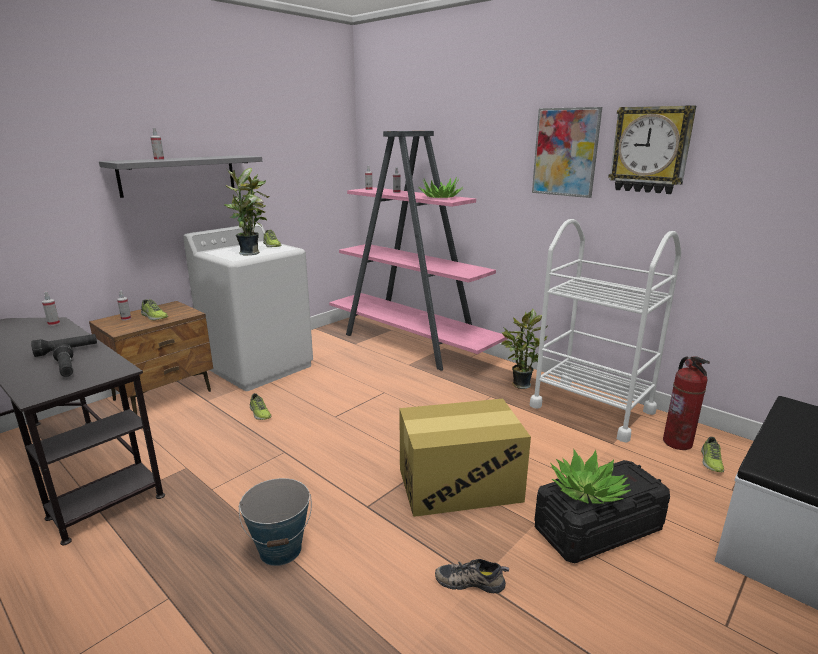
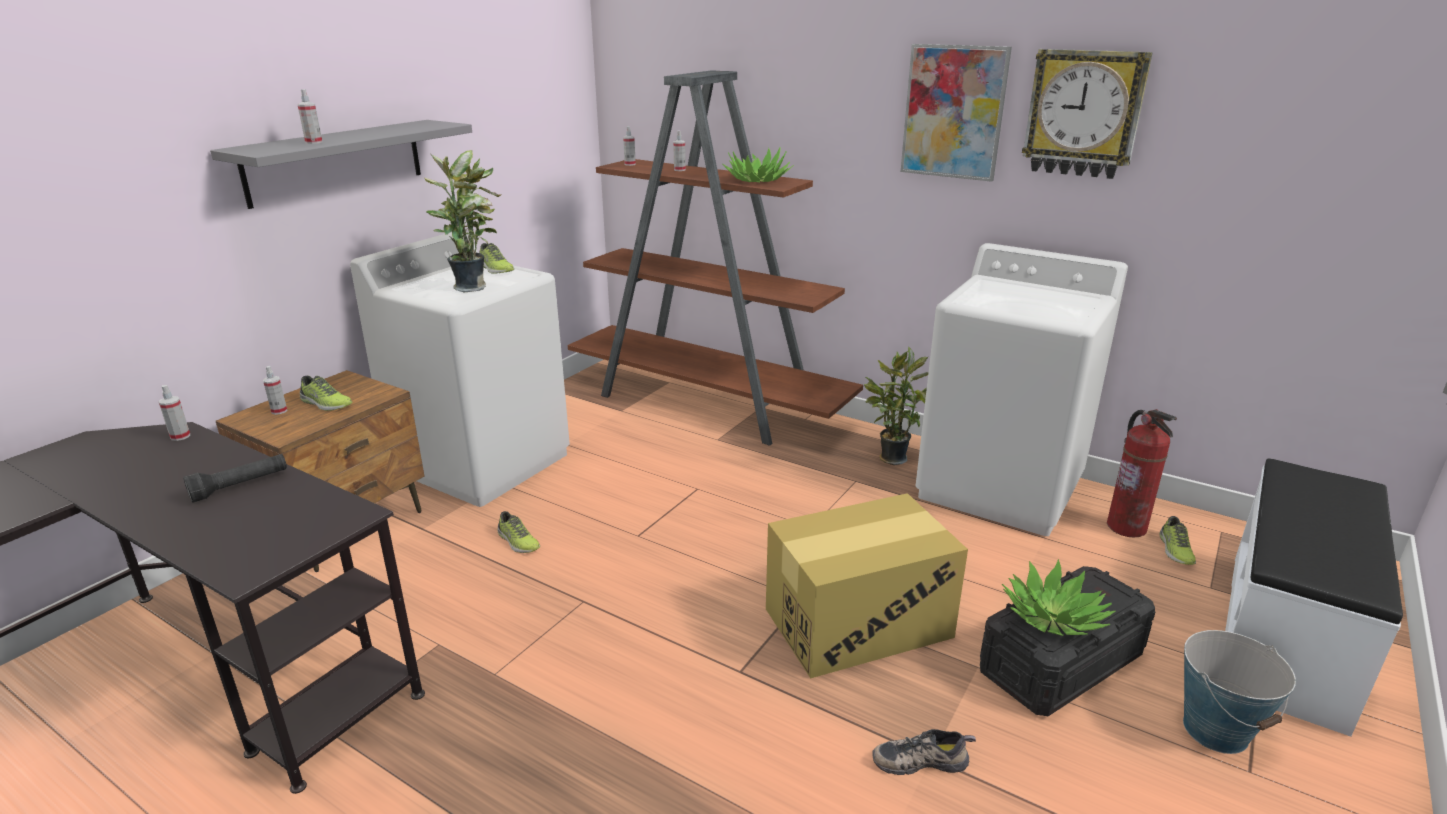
camera: 10 degrees left, 5 degrees up
black flashlight [53,344,73,377] -> none
bucket [239,478,312,566] -> bucket moved to [1183,630,1296,754]
pink bookcase [329,131,508,371] -> brown bookcase [568,70,863,446]
white cart [530,219,681,443] -> white washing machine [916,243,1128,536]

